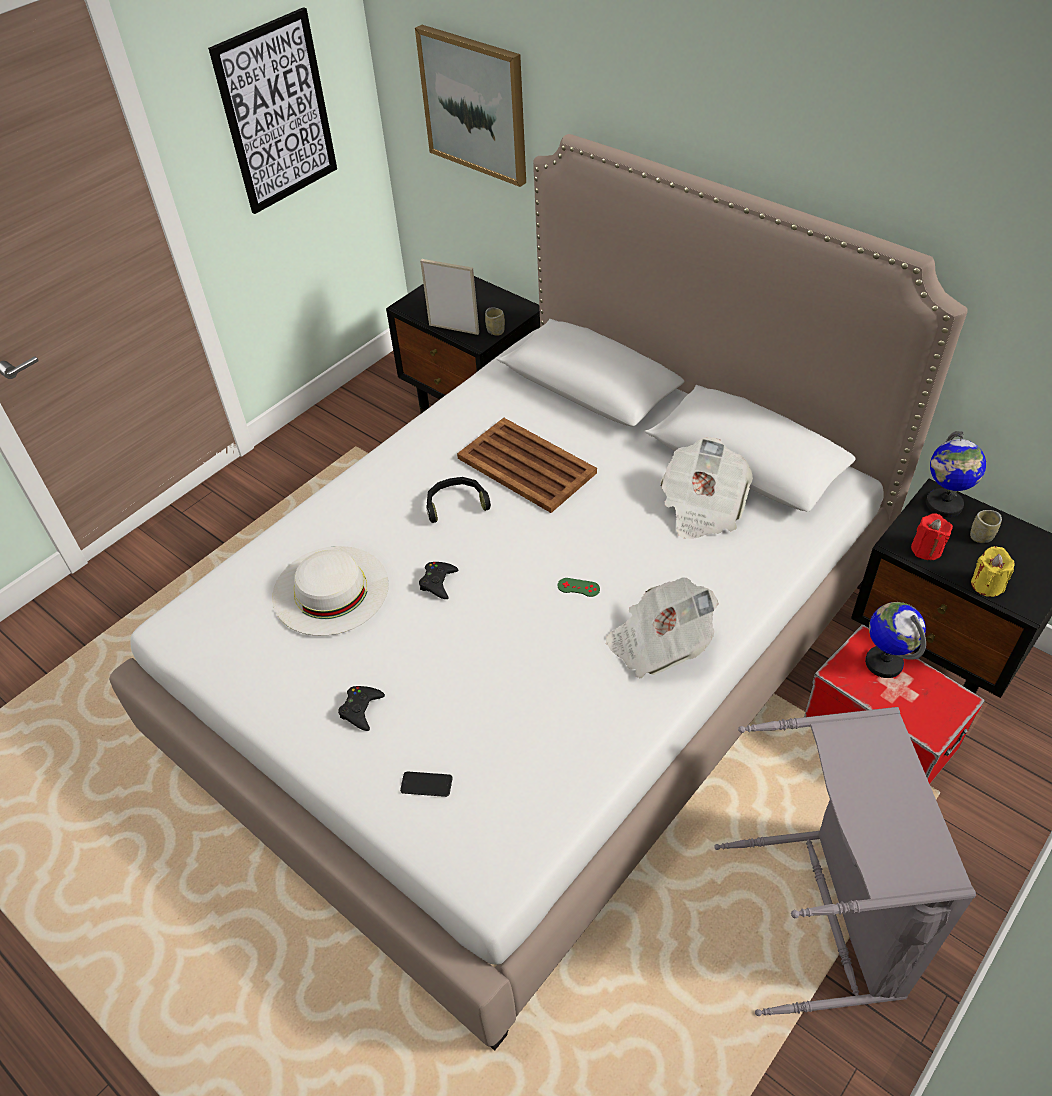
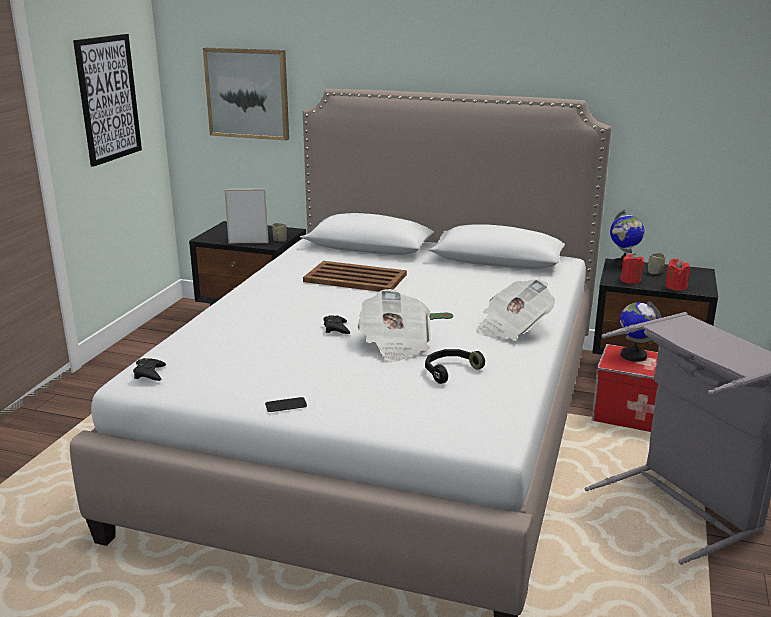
camera: 25 degrees left, 25 degrees down
white hat [272,546,389,636] -> none
black game controller [338,686,385,731] -> black game controller moved to [133,358,166,381]
phone [400,772,453,797] -> phone moved to [265,397,307,412]
black headphones [426,477,491,523] -> black headphones moved to [425,349,485,384]
newspaper [661,437,753,539] -> newspaper moved to [358,289,431,362]
yellow candle [971,546,1015,597] -> red candle [666,259,690,291]

